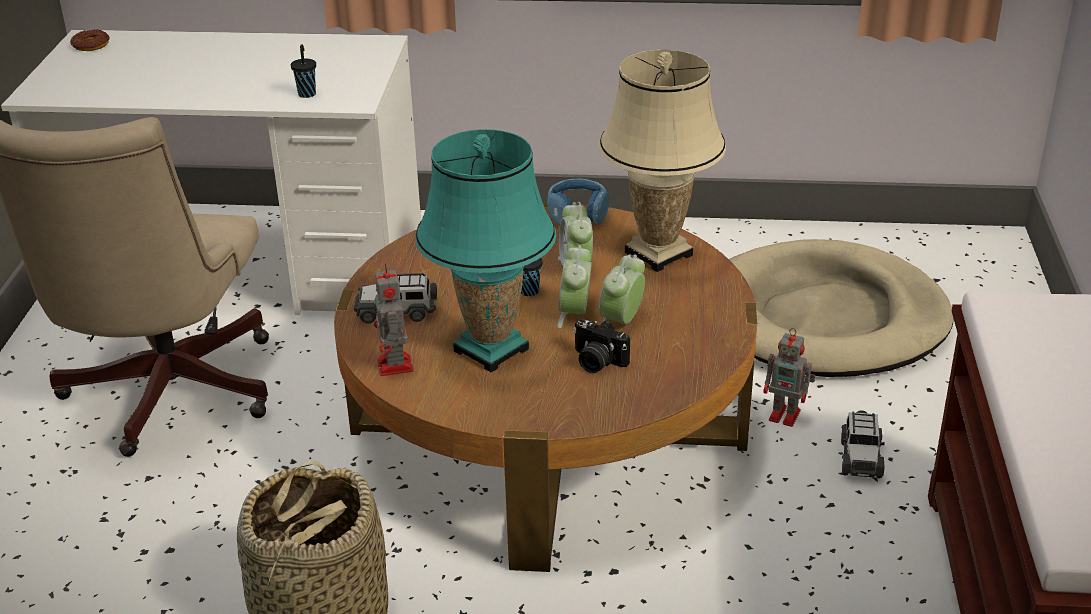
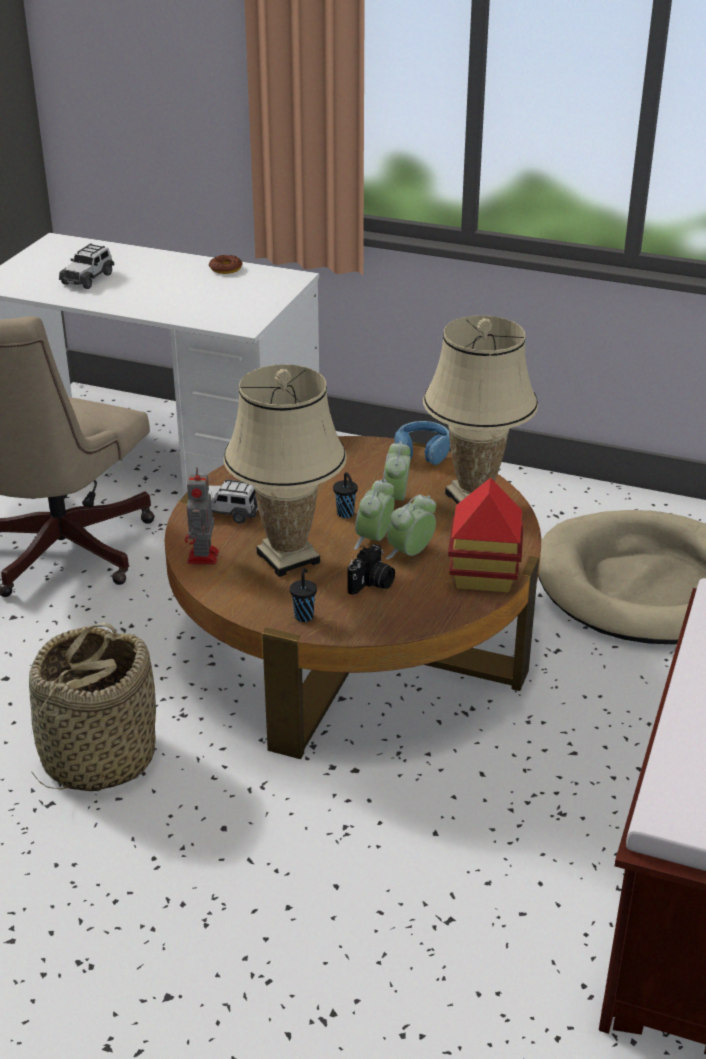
camera: 15 degrees right, 0 degrees up
donut [70,30,110,51] -> donut moved to [209,255,242,274]
black cup [291,44,316,98] -> black cup moved to [290,568,317,622]
turquoise table lamp [415,129,556,372] -> beige table lamp [223,364,347,577]
camera [573,319,630,373] -> camera turned 105 degrees counterclockwise [347,544,395,595]
toy robot [763,328,815,427] -> none
toy car [841,410,885,478] -> toy car moved to [59,243,114,289]
none -> toy house [448,478,524,592]

